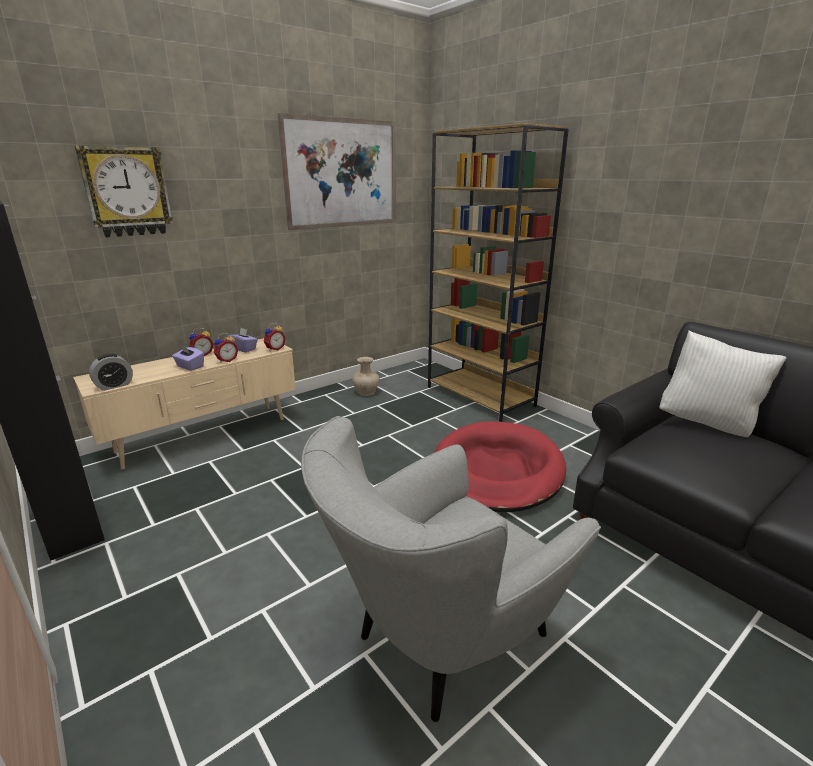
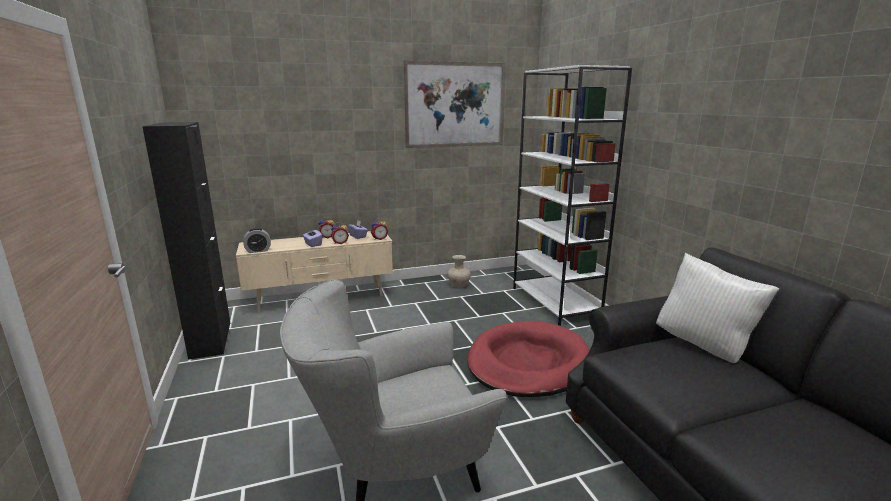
camera: 20 degrees right, 5 degrees down
wall clock [75,145,173,237] -> none
brown bookcase [428,123,569,422] -> white bookcase [513,65,632,326]

